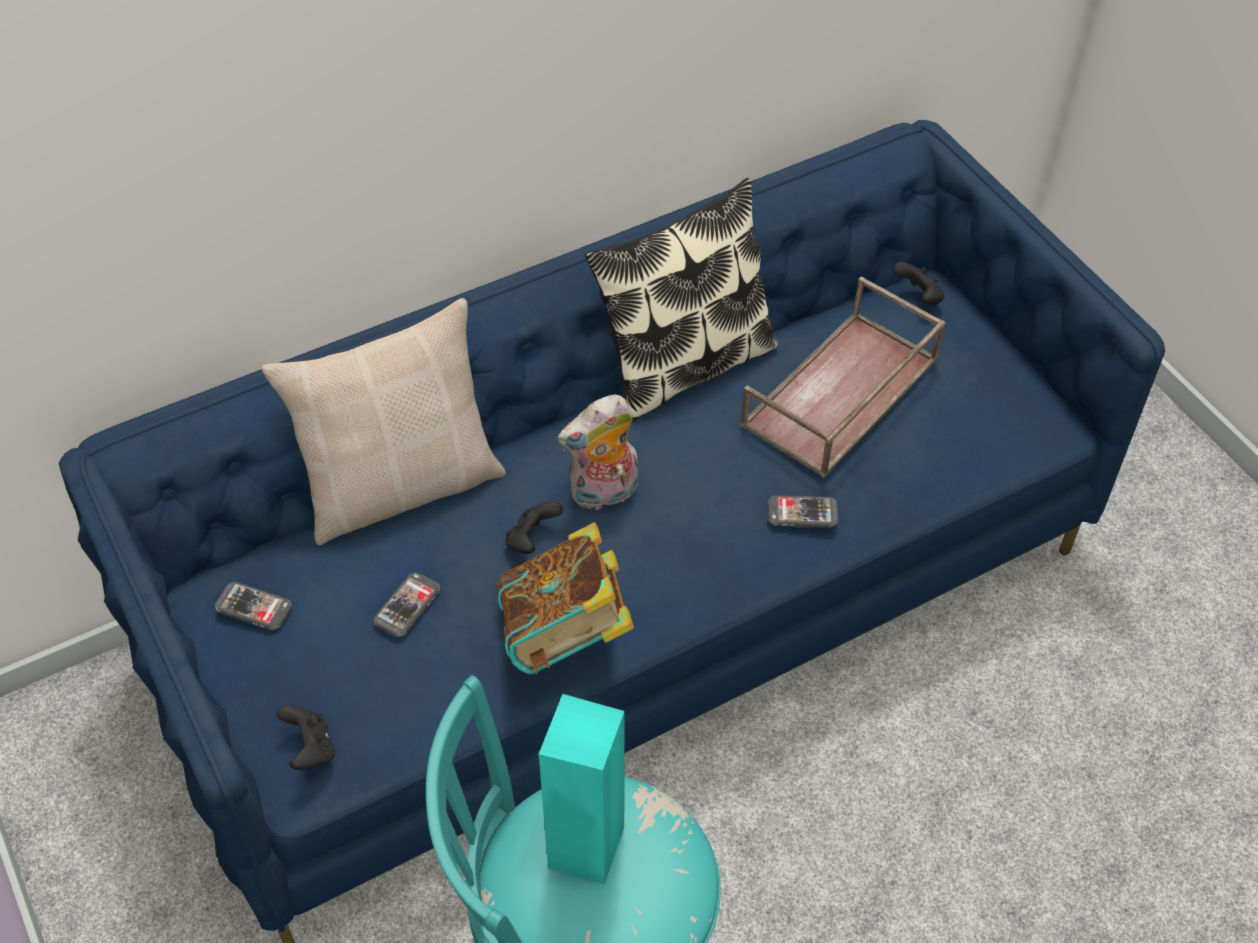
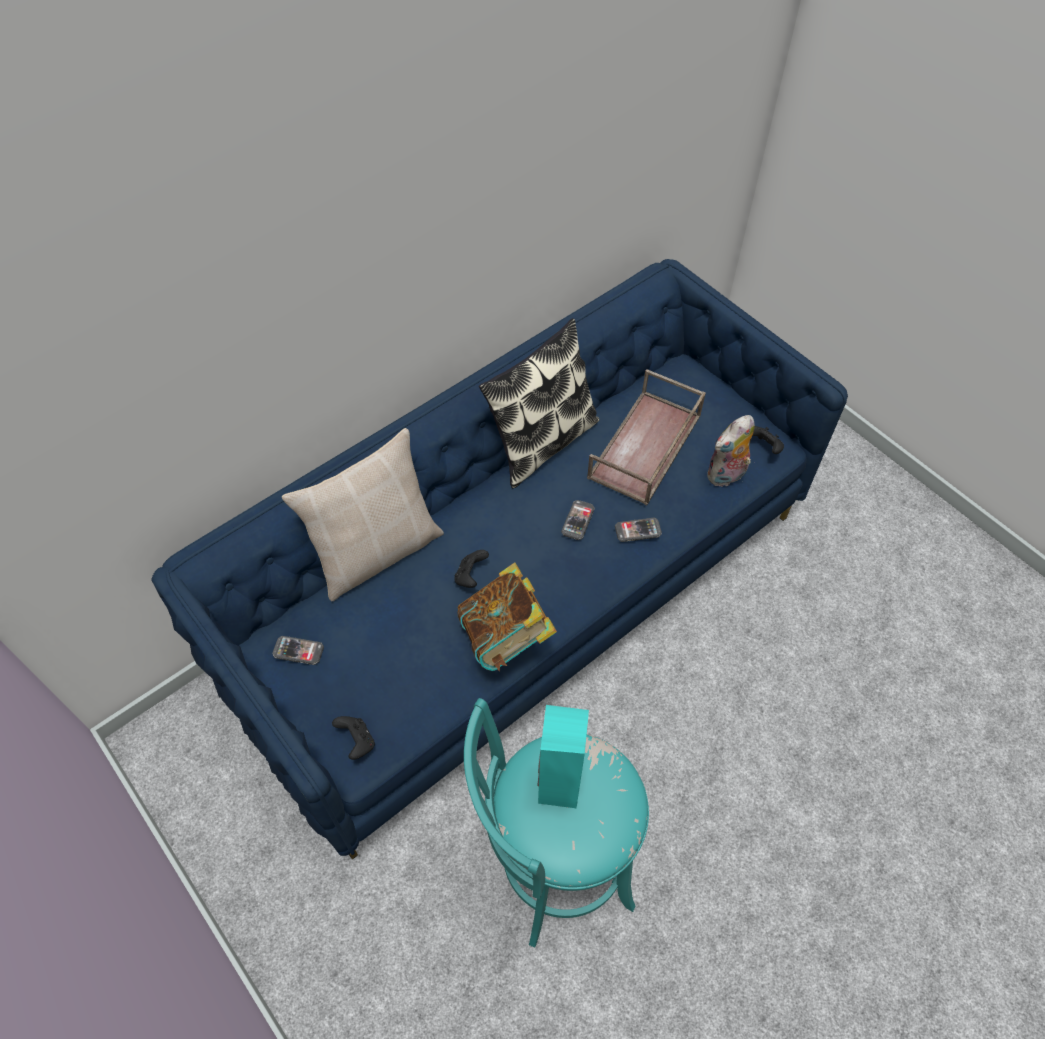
camera: 10 degrees left, 5 degrees up
phone [374,572,440,637] -> phone moved to [561,500,595,540]
plush toy [558,394,638,511] -> plush toy moved to [707,415,755,487]
black game controller [893,262,945,305] -> black game controller moved to [752,426,784,454]

